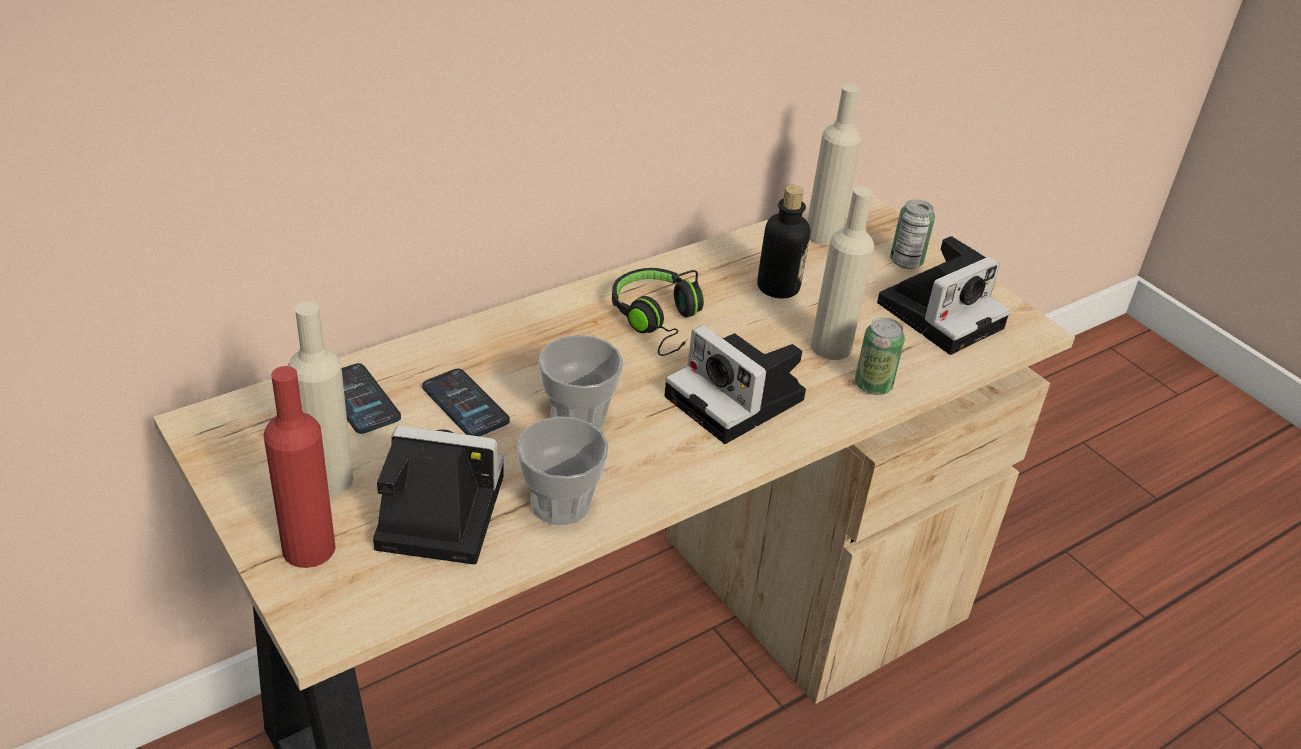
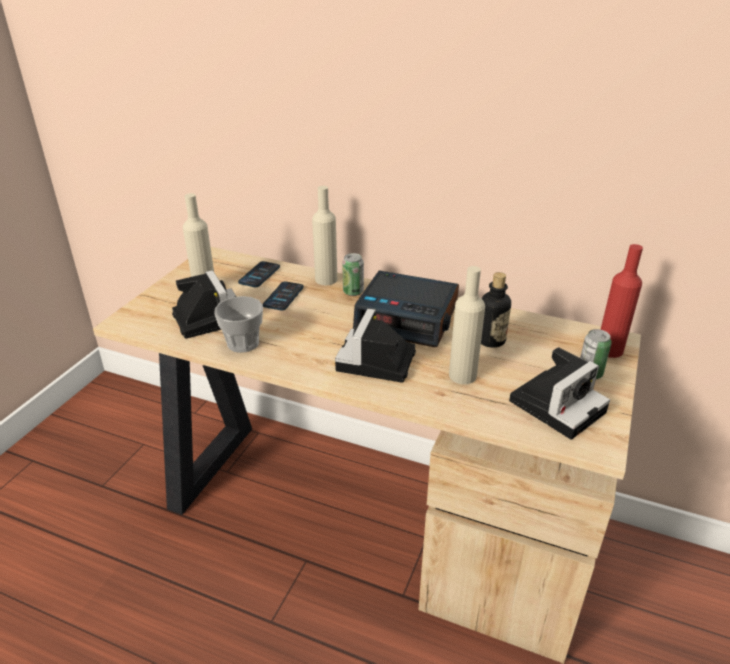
camera: 60 degrees right, 5 degrees down
red bottle [264,366,336,568] -> red bottle moved to [601,244,643,358]
cup [538,335,623,429] -> none
black headphones [612,268,704,356] -> alarm clock [353,270,459,347]
beige bottle [807,85,861,245] -> beige bottle moved to [312,186,337,285]
can [855,318,905,395] -> can moved to [342,253,364,296]
camera [877,236,1010,355] -> camera turned 60 degrees counterclockwise [509,347,610,440]

